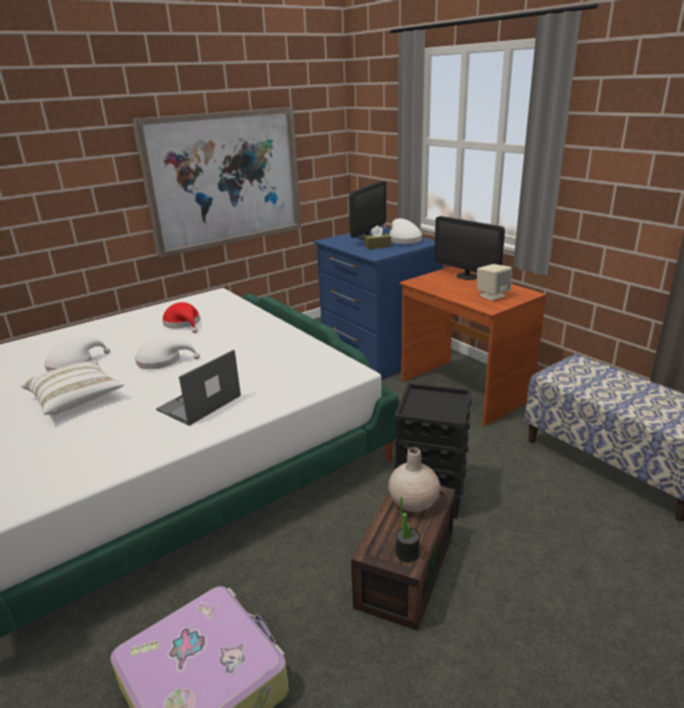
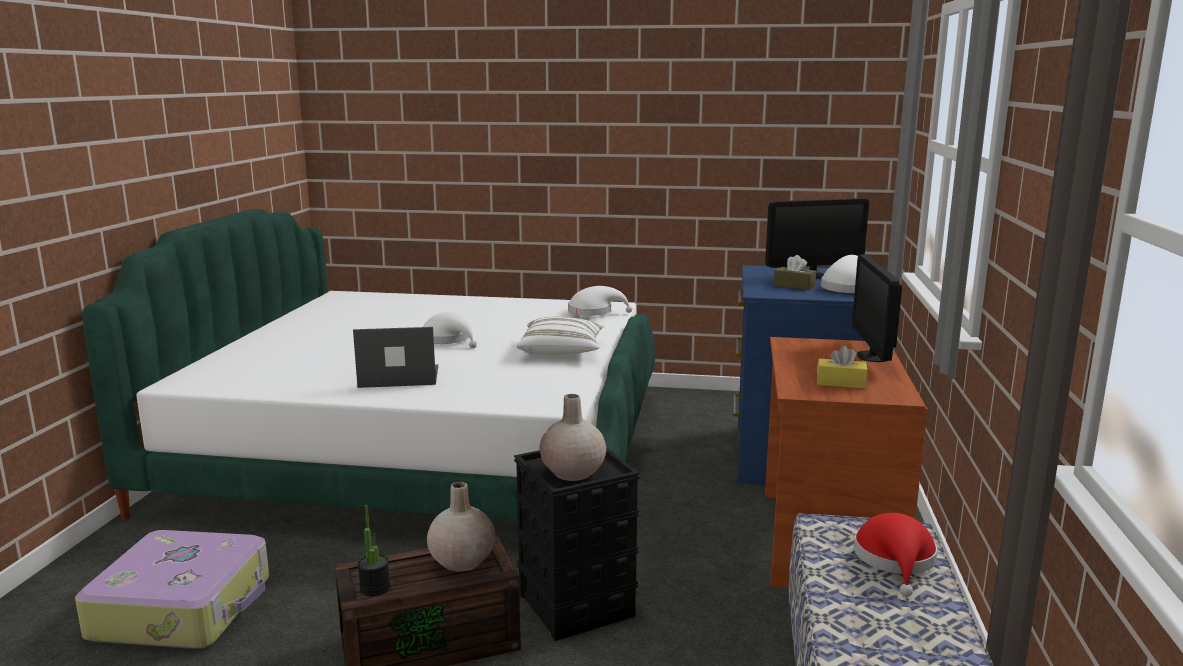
camera: 45 degrees right, 10 degrees down
white pillow [21,360,124,415] -> white pillow moved to [516,317,604,356]
white hat [44,336,110,372] -> white hat moved to [568,286,632,316]
picture [133,107,302,258] -> none
red hat [162,302,200,333] -> red hat moved to [854,513,938,597]
beige speaker [477,264,512,301] -> yellow tissue box [817,345,867,389]
none -> beige vase [540,394,606,481]

